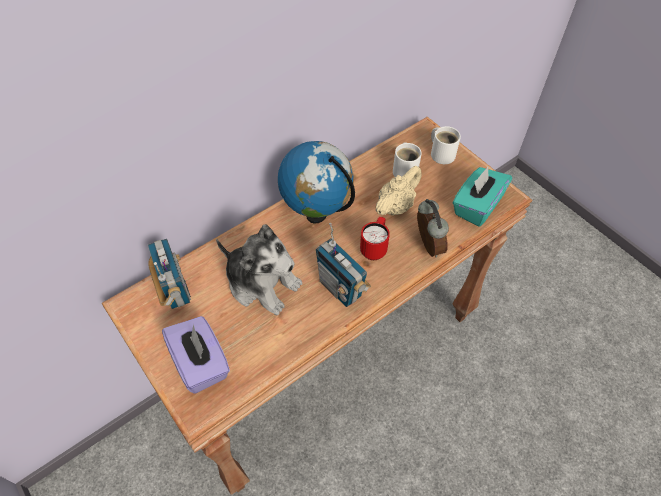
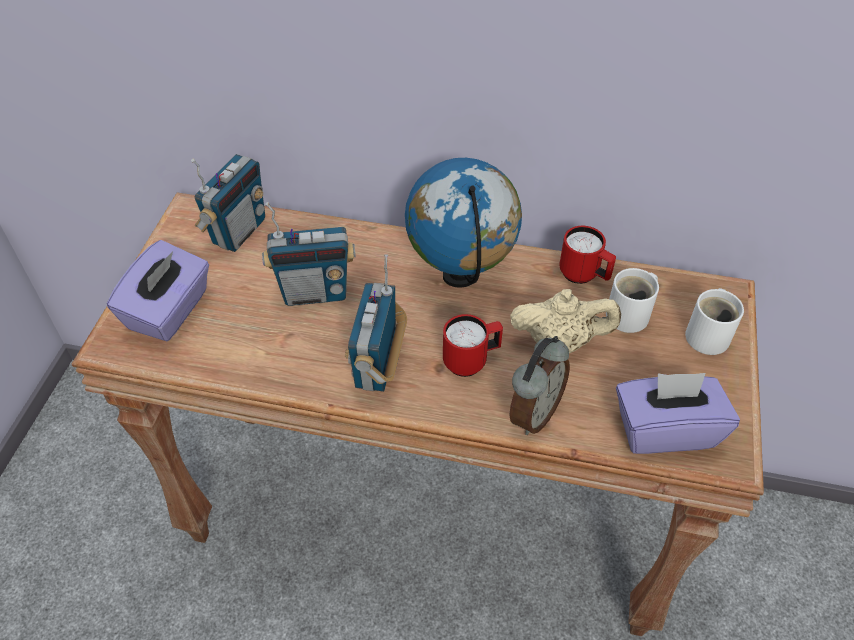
camera: 50 degrees right, 5 degrees down
plush toy [216,224,302,315] -> radio [262,202,356,306]
turquoise tissue box [453,167,512,227] -> purple tissue box [616,373,740,454]
none -> red mug [559,226,616,284]

